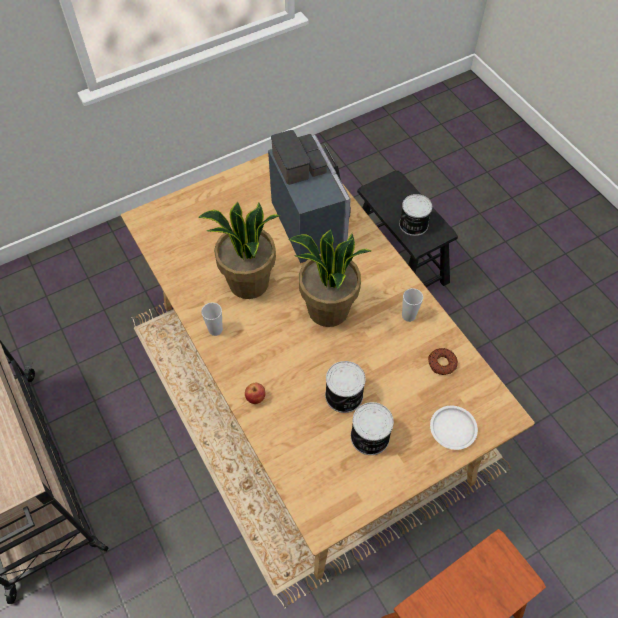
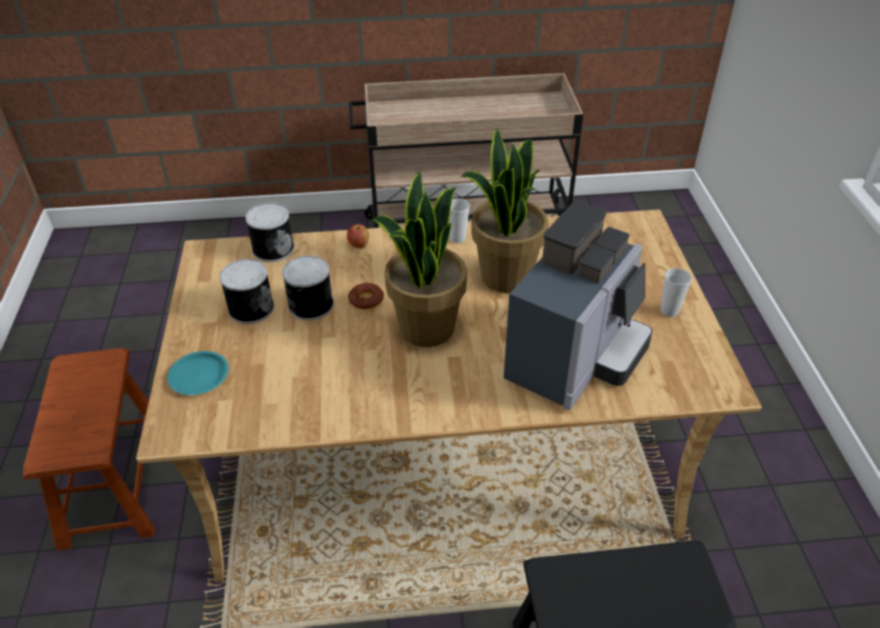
camera: 115 degrees right, 15 degrees down
coffee machine [268,130,351,263] -> coffee machine turned 60 degrees counterclockwise [504,201,653,410]
can [399,194,432,236] -> can moved to [245,203,294,262]
cup [402,288,423,322] -> cup moved to [661,268,692,317]
donut [428,348,458,375] -> donut moved to [348,282,384,310]
white plate [430,406,478,450] -> turquoise plate [167,351,229,395]

